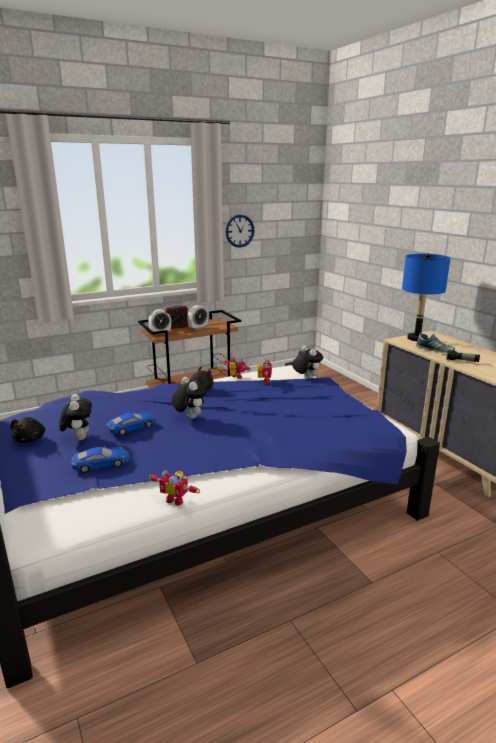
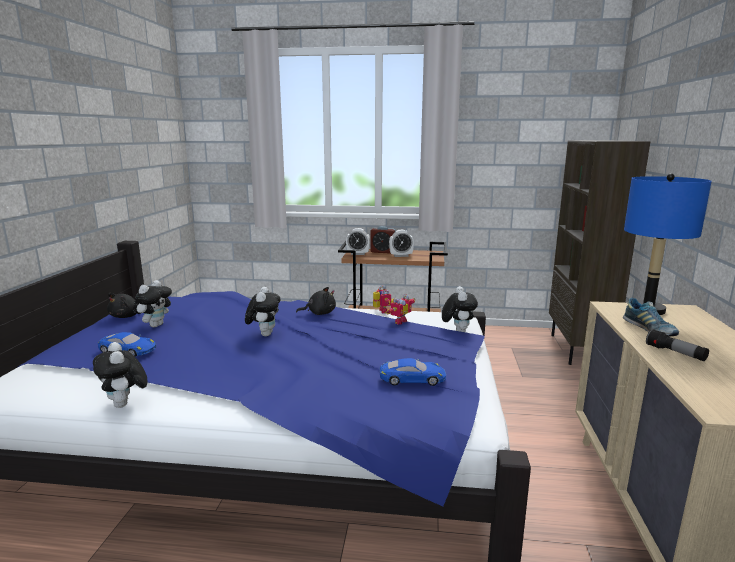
camera: 35 degrees right, 5 degrees down
blue toy car [106,412,156,435] -> blue toy car moved to [380,358,446,386]
toy robot [148,470,200,506] -> plush toy [93,342,147,408]
wall clock [226,215,254,248] -> none
none -> brown bookcase [549,140,650,365]

